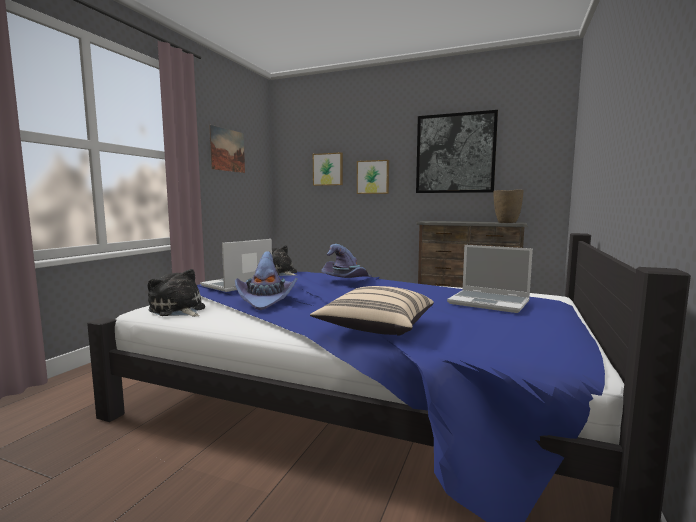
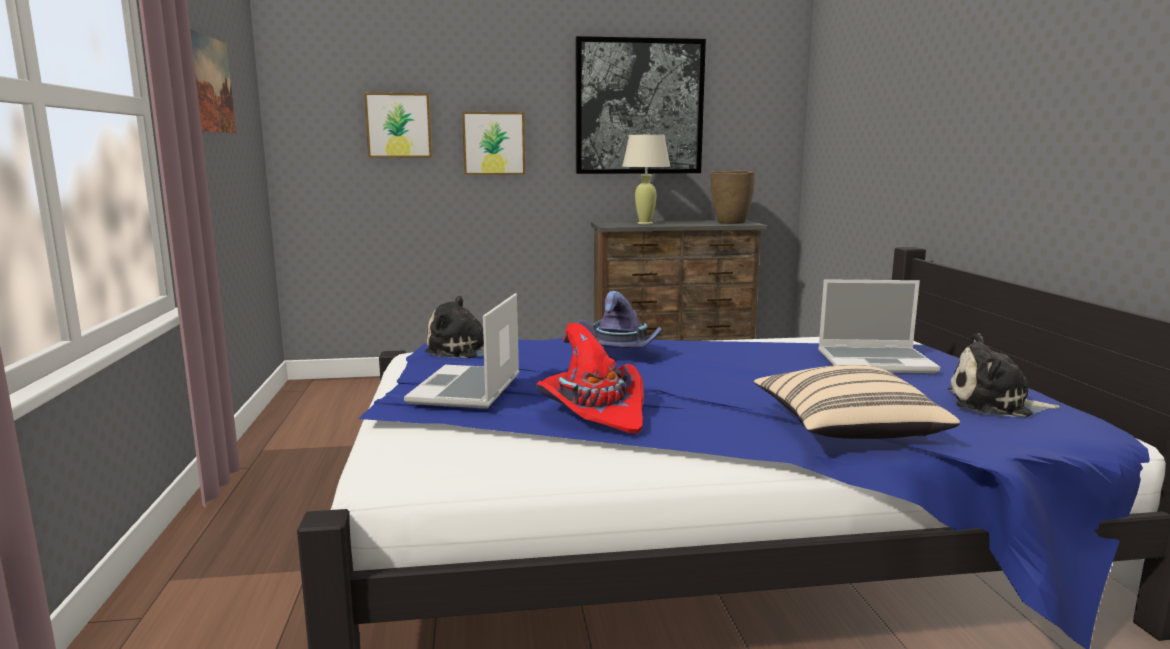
camera: 30 degrees left, 5 degrees up
plush toy [148,269,205,317] -> plush toy moved to [948,333,1060,417]
purple hat [235,251,297,310] -> red hat [536,323,644,434]
none -> beige table lamp [622,135,670,224]

